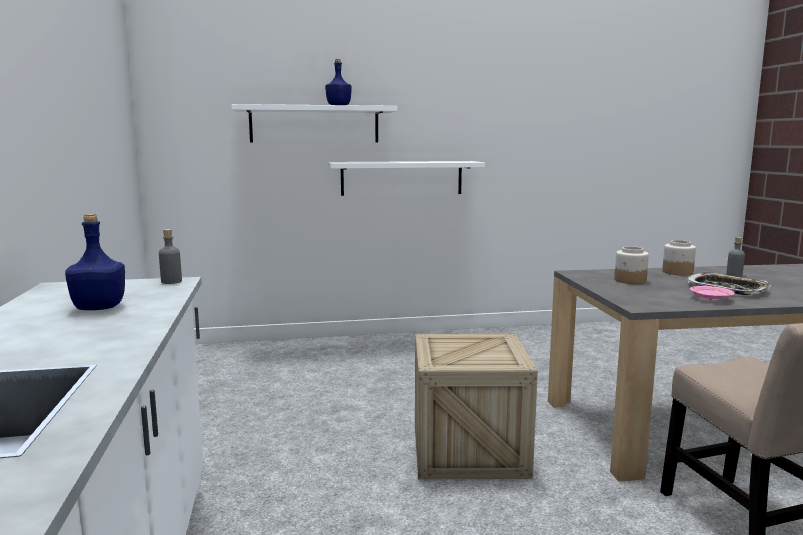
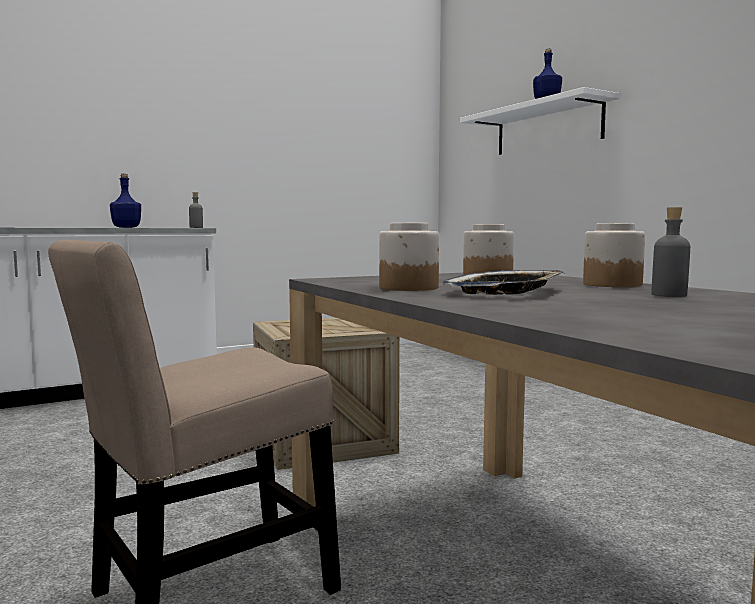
camera: 70 degrees right, 5 degrees down
white shelf [328,161,485,196] -> none
pink plate [690,286,735,301] -> jar [379,223,439,291]

